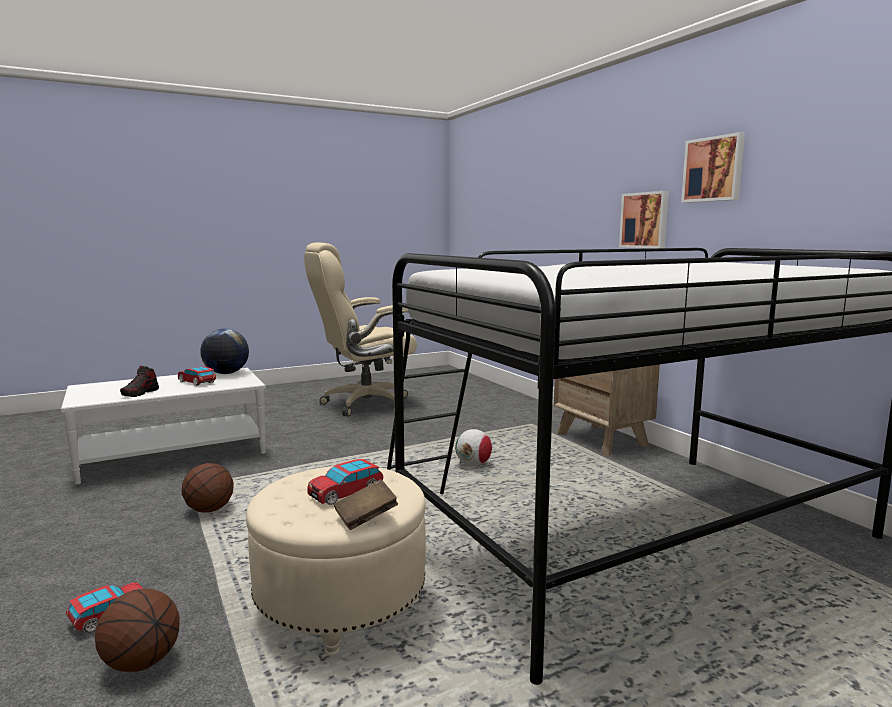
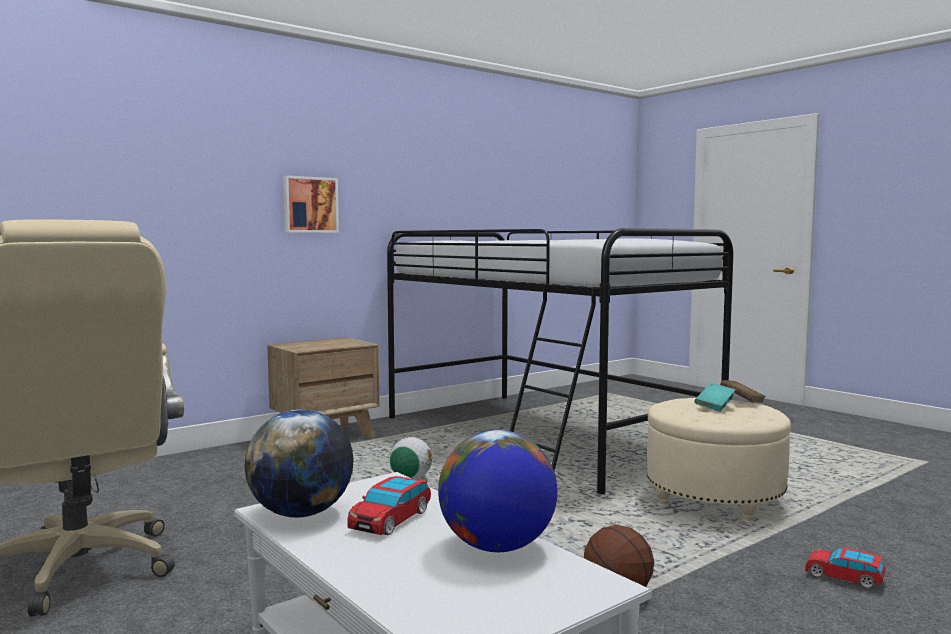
camera: 100 degrees left, 5 degrees down
basketball [95,589,180,672] -> none
shoe [120,366,159,397] -> globe [438,430,558,552]
toy car [307,459,383,505] -> turquoise book [694,383,736,412]
picture [681,132,745,203] -> none

